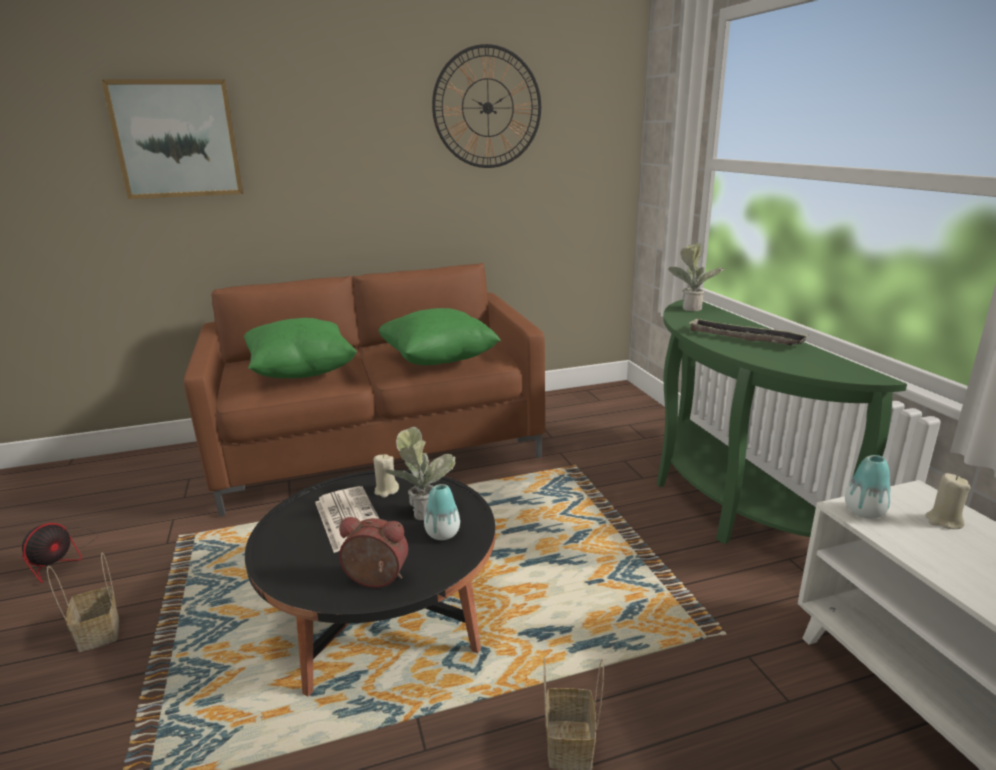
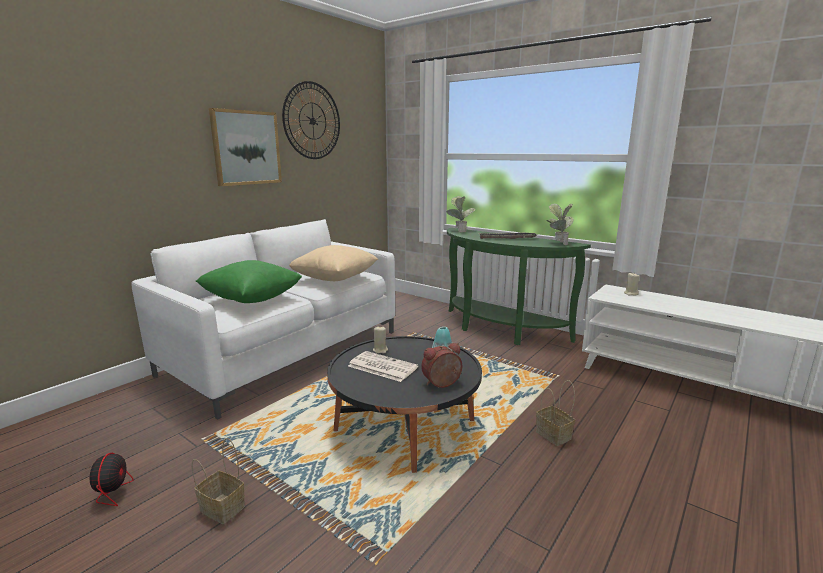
camera: 35 degrees left, 5 degrees down
picture [101,79,243,199] -> picture moved to [209,108,282,186]
brown sofa [184,263,545,517] -> white sofa [131,219,395,420]
green pillow [378,308,501,365] -> beige pillow [289,245,378,281]
potted plant [383,427,455,520] -> potted plant moved to [546,204,574,245]
vase [845,455,891,519] -> none

